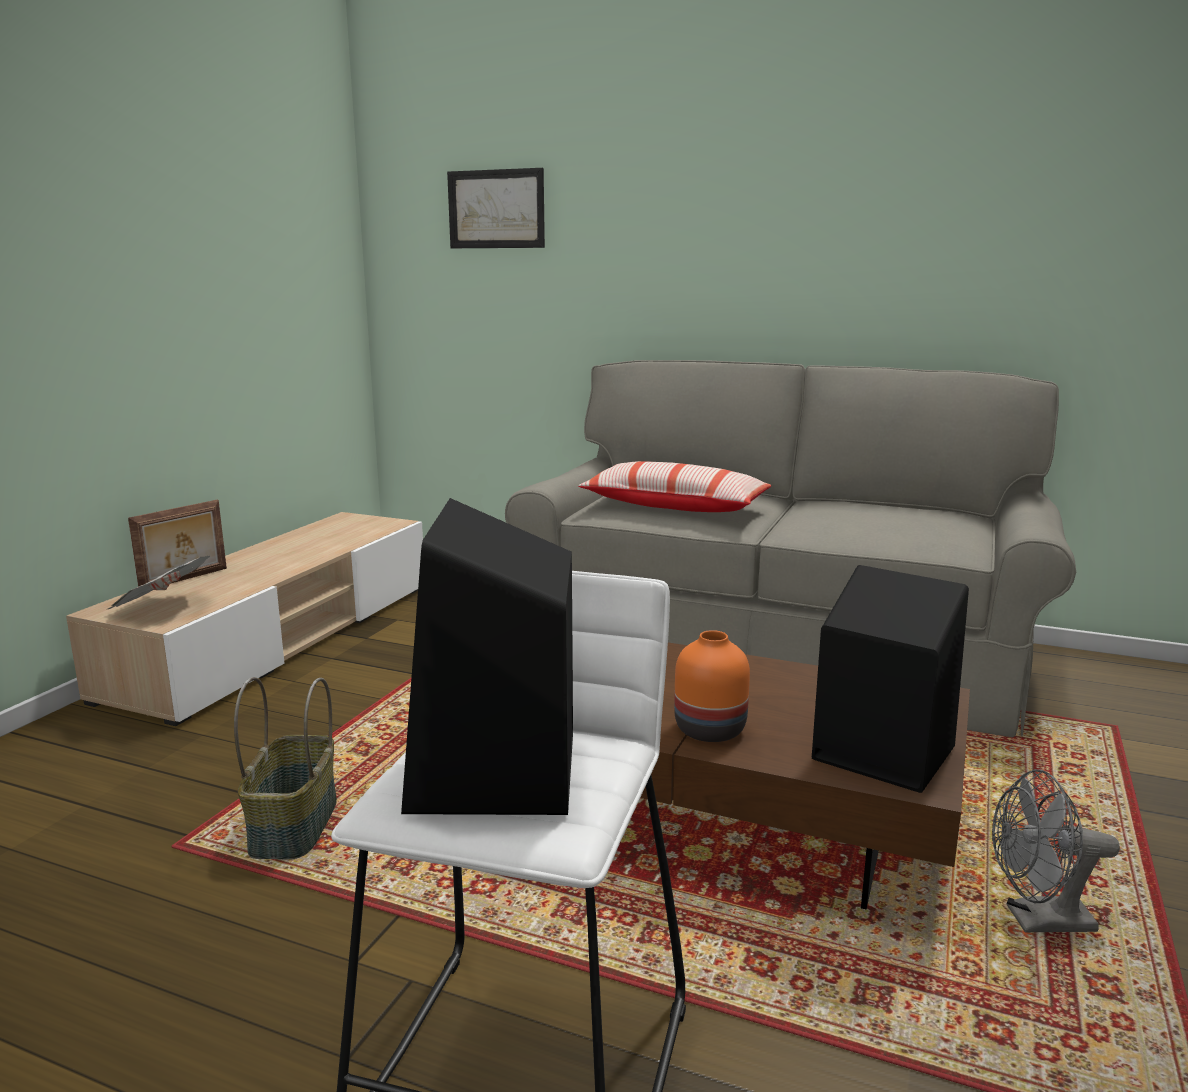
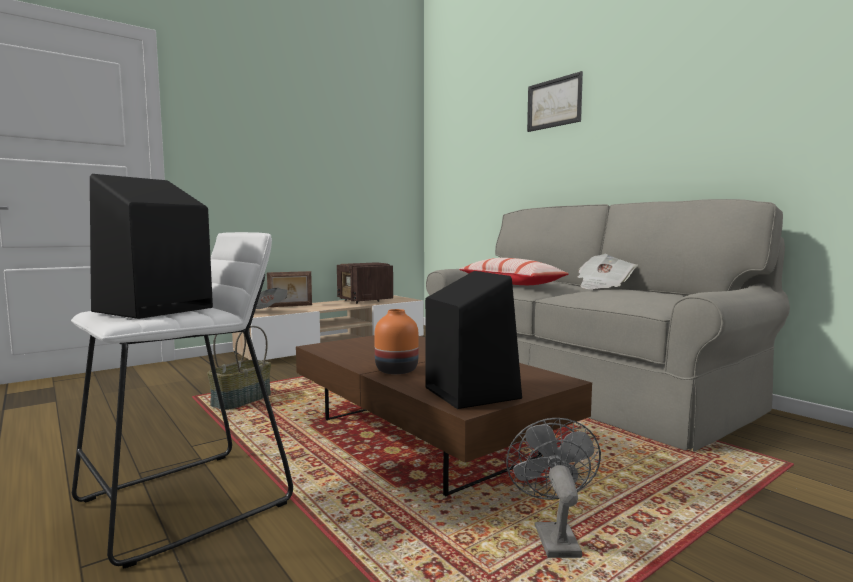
camera: 30 degrees right, 10 degrees down
picture [447,168,545,248] -> picture moved to [527,71,583,132]
grey fan [992,769,1120,932] -> grey fan turned 60 degrees clockwise [506,418,601,558]
none -> radio [337,262,393,304]
none -> newspaper [578,253,638,289]

